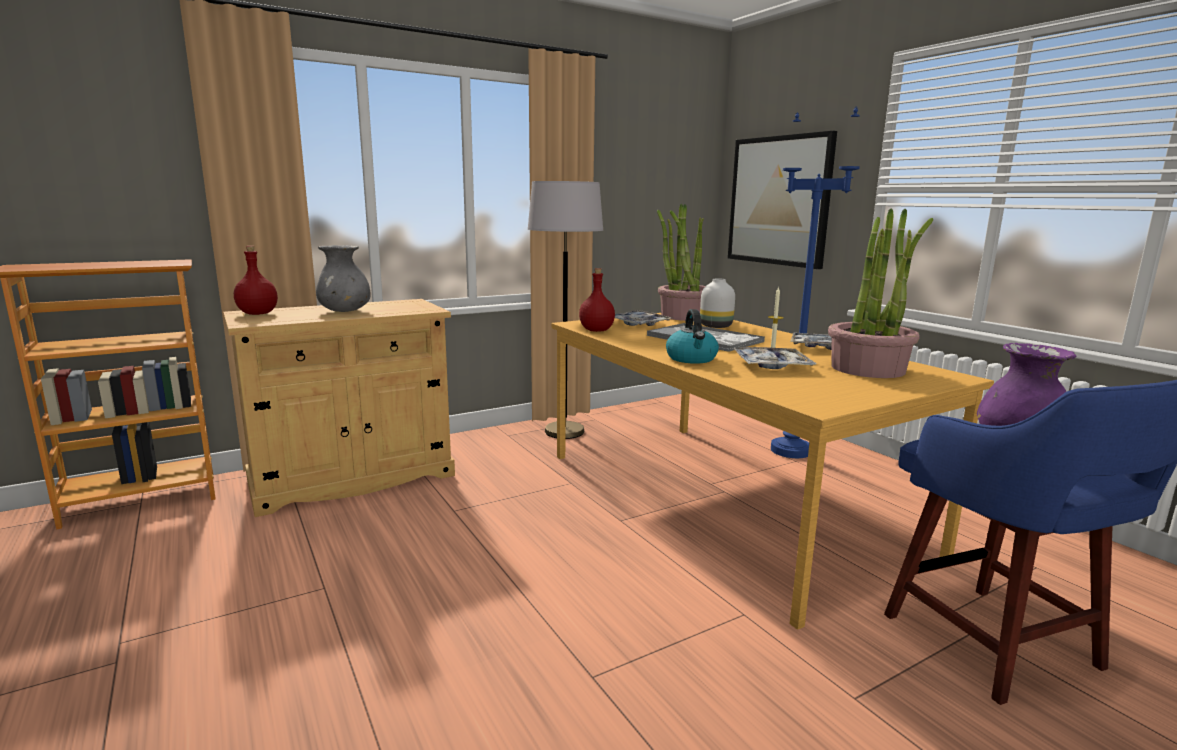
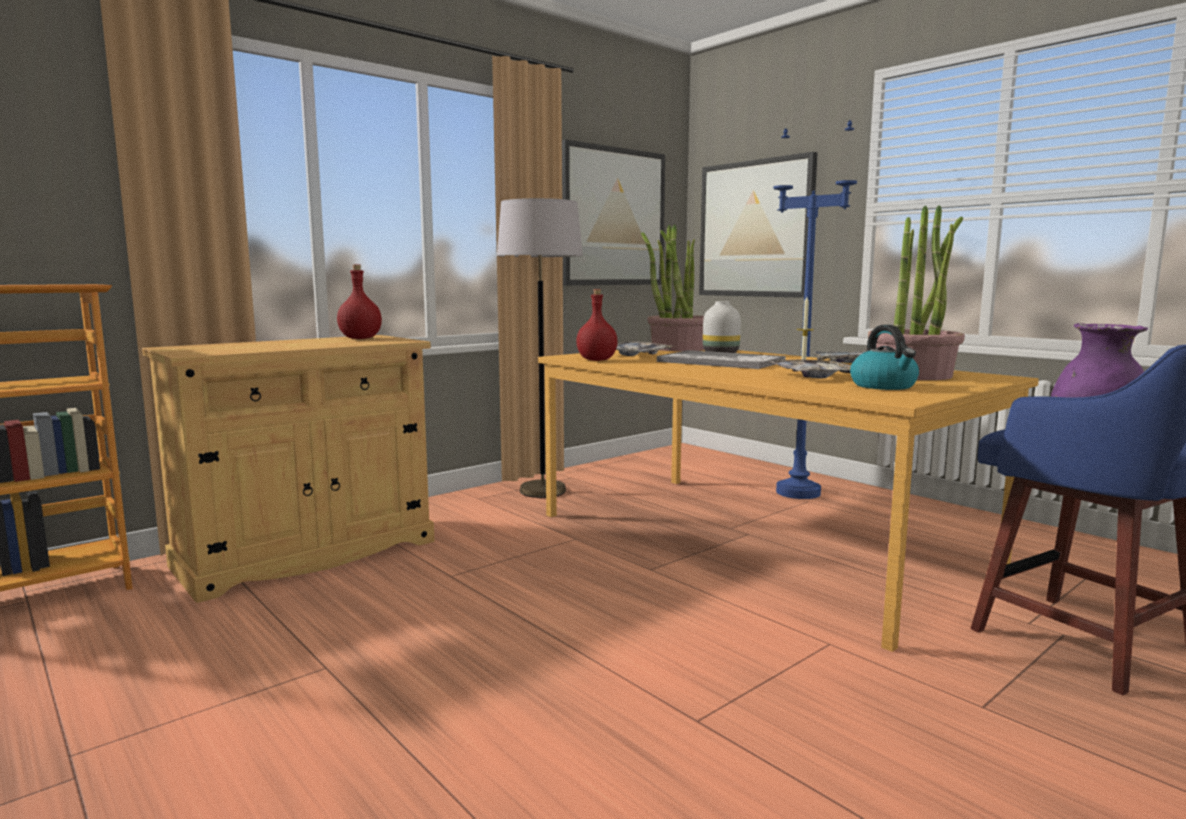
camera: 10 degrees left, 5 degrees down
red bottle [234,246,278,315] -> red bottle moved to [337,265,382,339]
grey vase [316,245,371,312] -> none
kettle [666,309,719,364] -> kettle moved to [850,325,919,390]
none -> picture [562,139,665,285]

